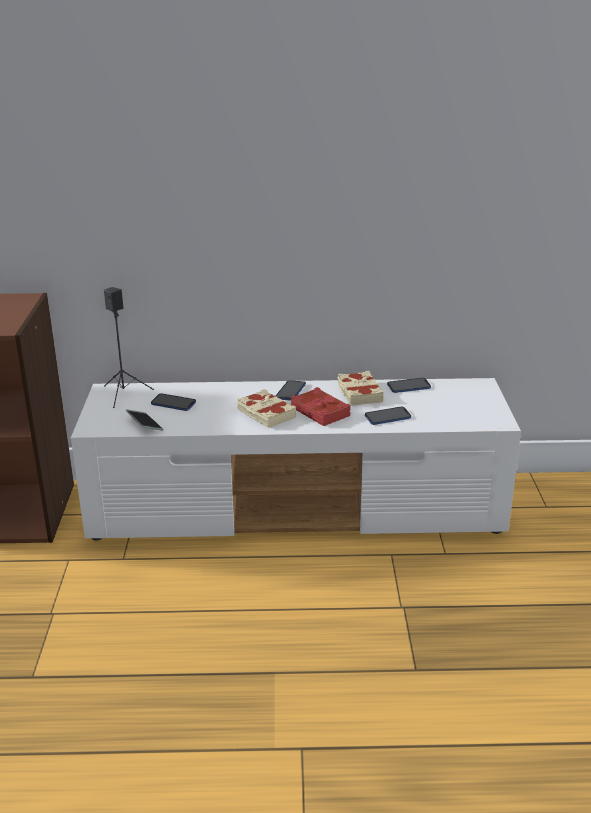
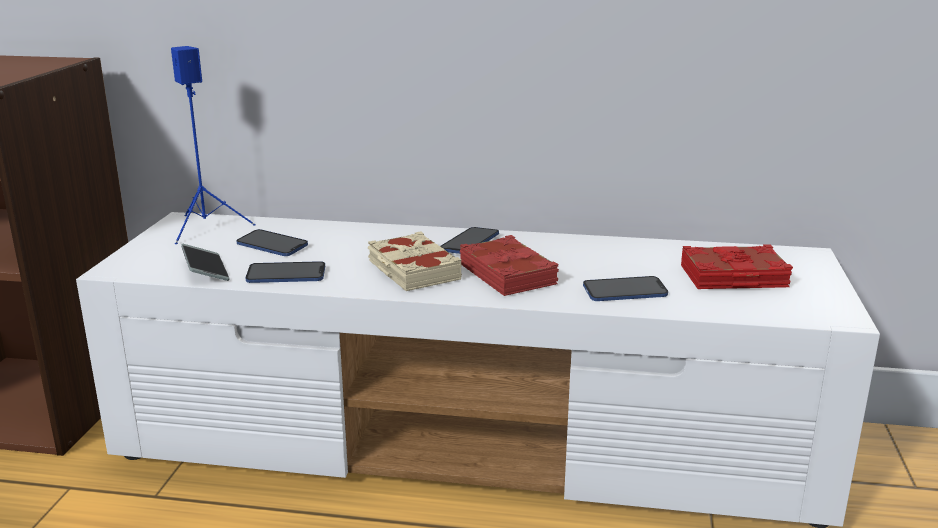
camera: 10 degrees right, 5 degrees down
black speaker [104,287,154,408] -> blue speaker [171,46,255,244]
beige book [337,371,384,406] -> none
phone [387,378,431,393] -> phone moved to [245,261,325,283]
none -> red book [681,244,793,289]

